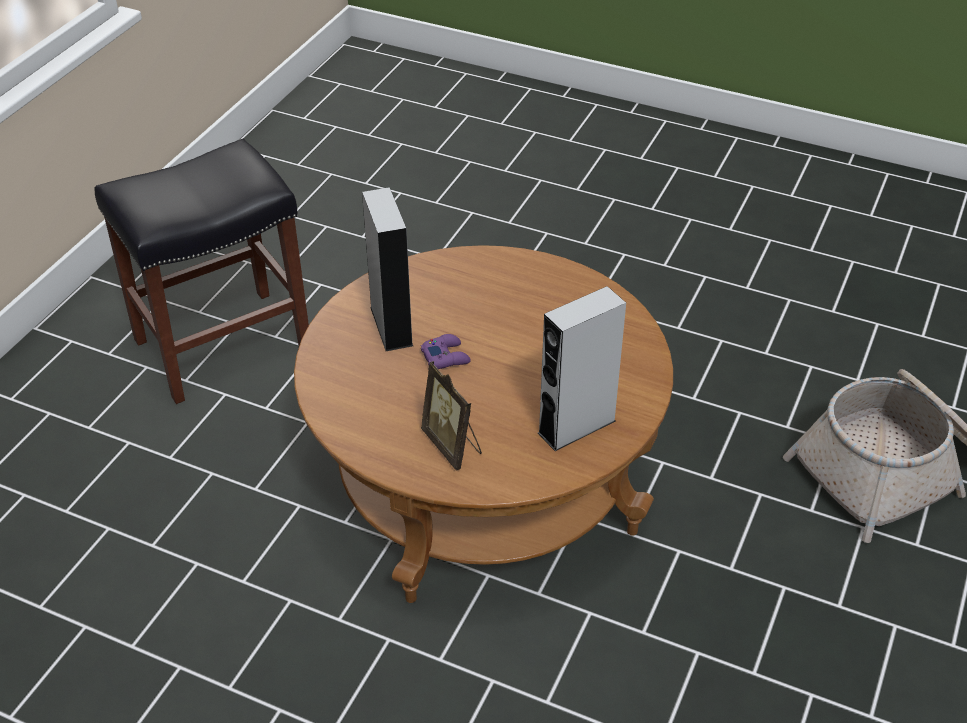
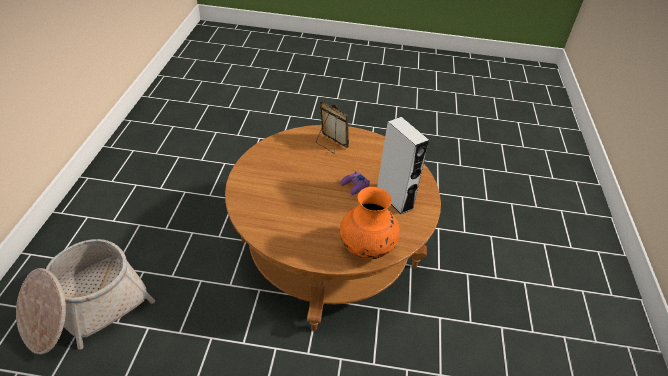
camera: 160 degrees right, 0 degrees up
black stool [95,139,309,404] -> none
grey speaker [538,286,626,451] -> none
none -> orange vase [340,187,400,259]

